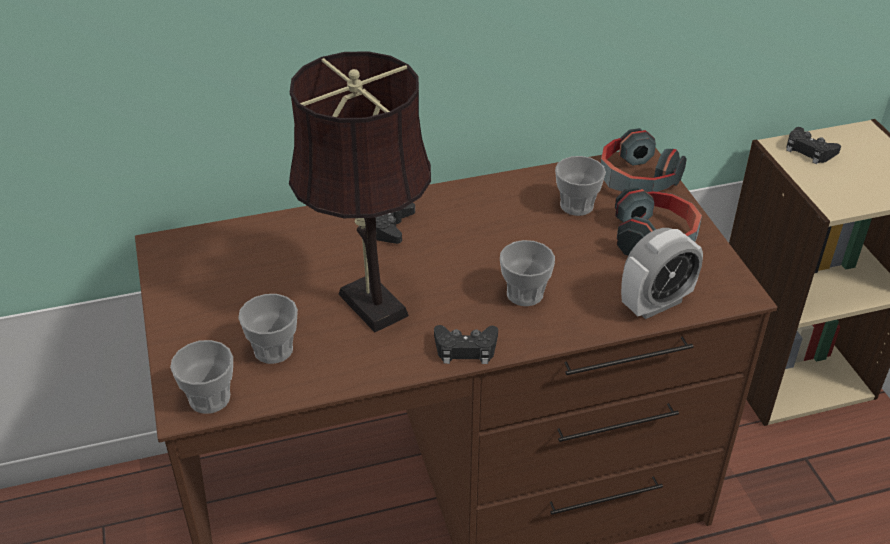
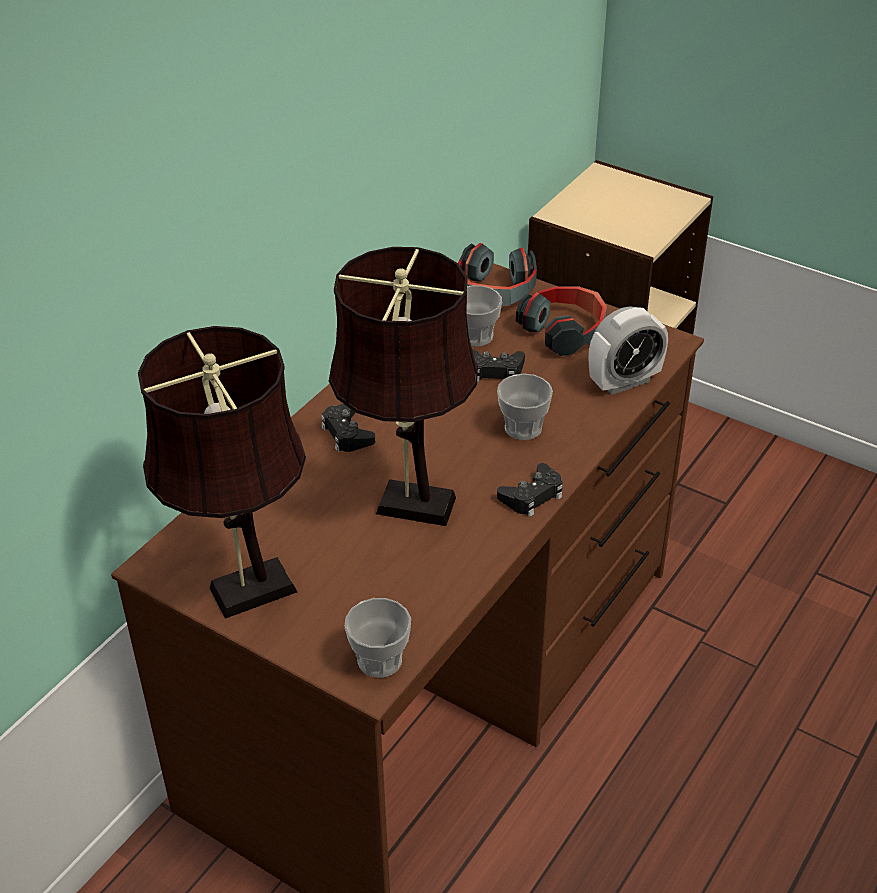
camera: 40 degrees left, 0 degrees up
cup [238,294,298,364] -> none
alarm clock [621,228,703,319] -> alarm clock turned 45 degrees clockwise [589,306,668,395]
black game controller [786,127,841,164] -> black game controller moved to [472,349,525,382]
none -> brown table lamp [138,326,306,619]

